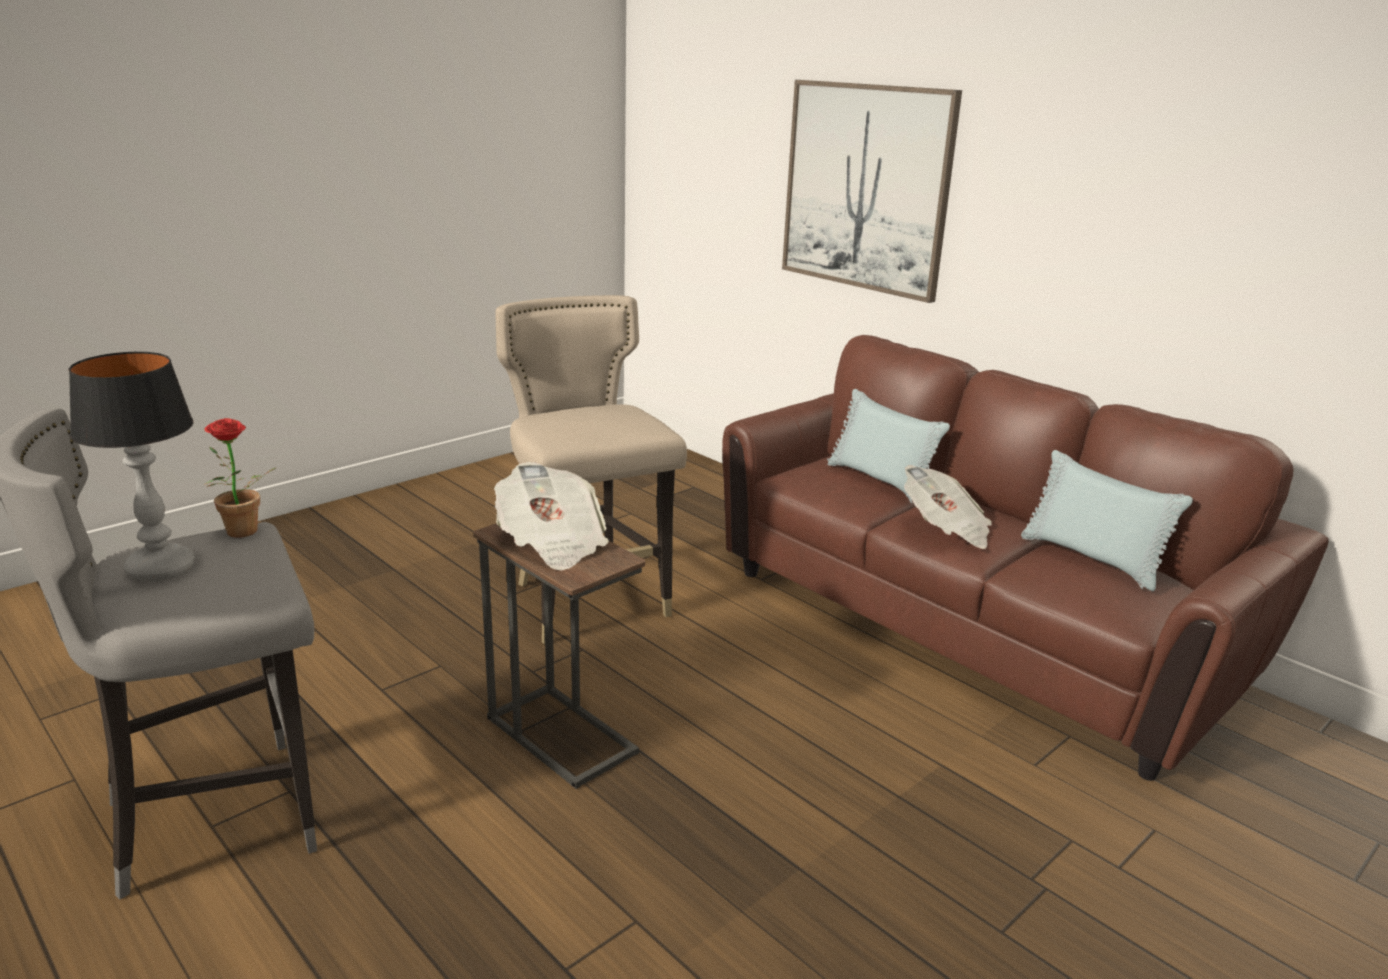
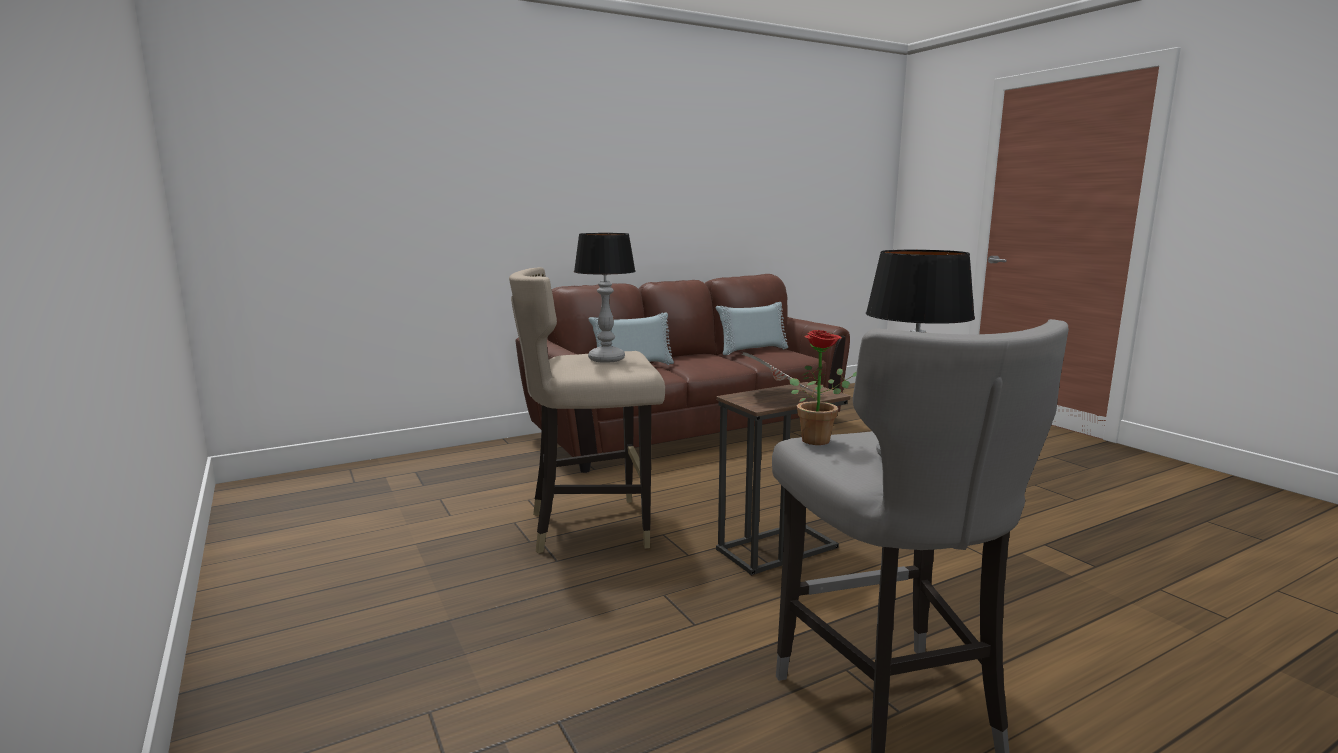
camera: 75 degrees left, 10 degrees down
picture [782,80,962,303] -> none
newspaper [904,465,992,549] -> none
none -> table lamp [574,233,636,363]

